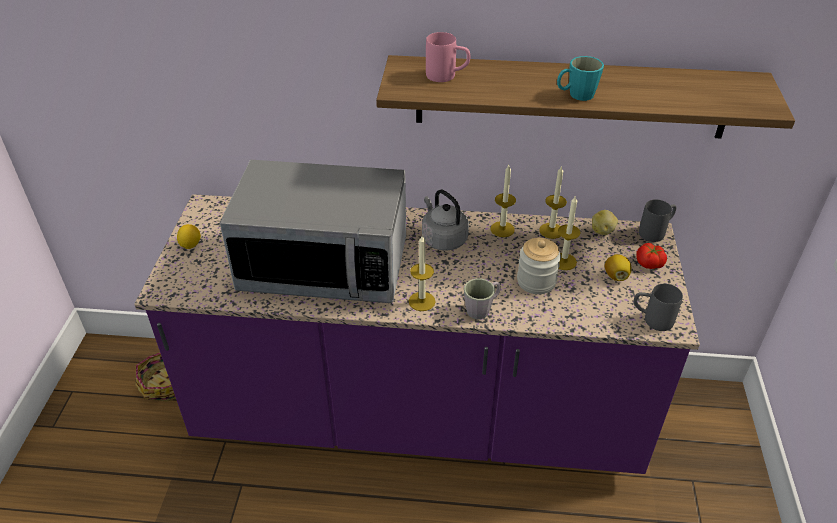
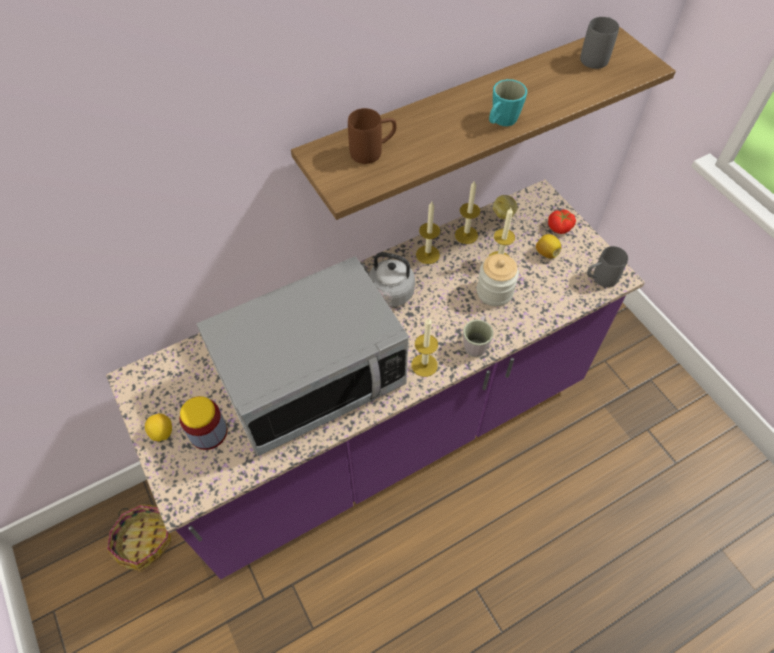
camera: 35 degrees left, 15 degrees up
pink mug [426,32,470,82] -> brown mug [348,108,397,164]
grey mug [639,199,676,242] -> grey mug moved to [580,17,619,69]
none -> jar [180,396,227,450]

